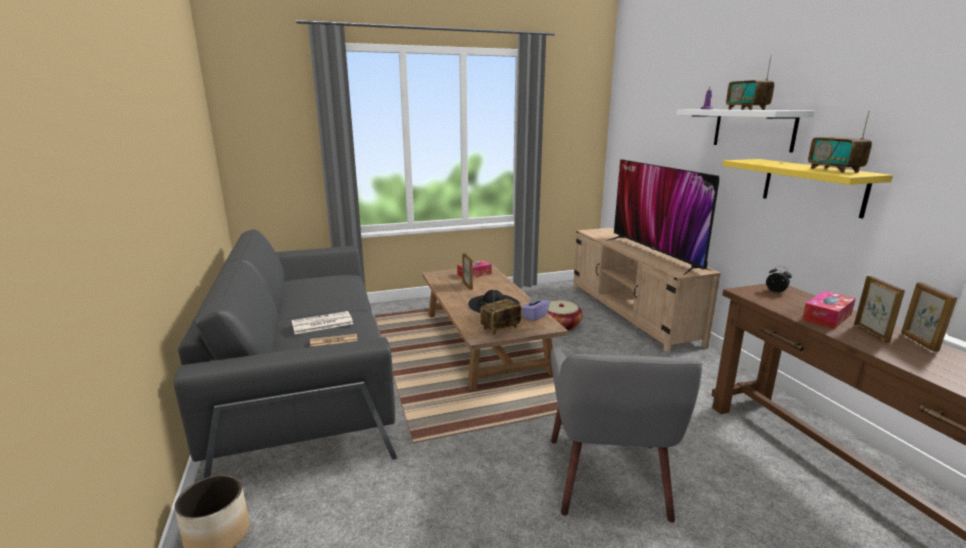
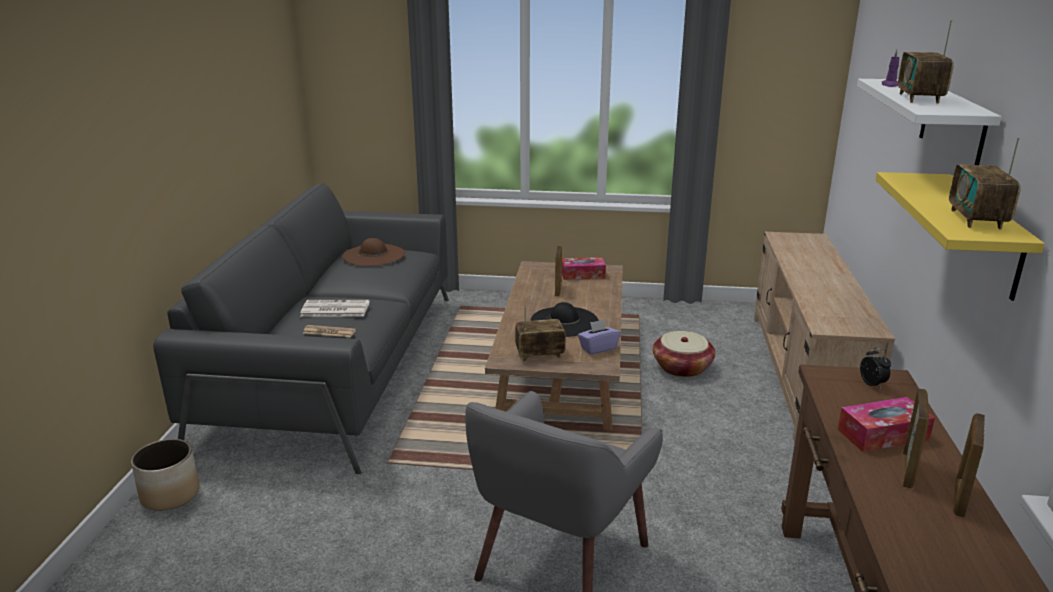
camera: 25 degrees right, 5 degrees up
television [606,159,719,275] -> none
none -> brown hat [343,238,405,266]

